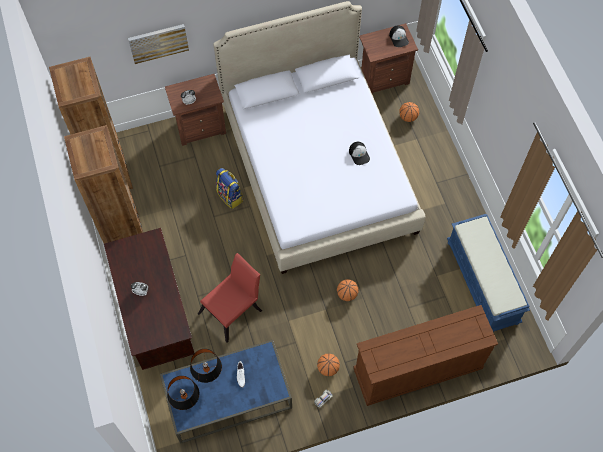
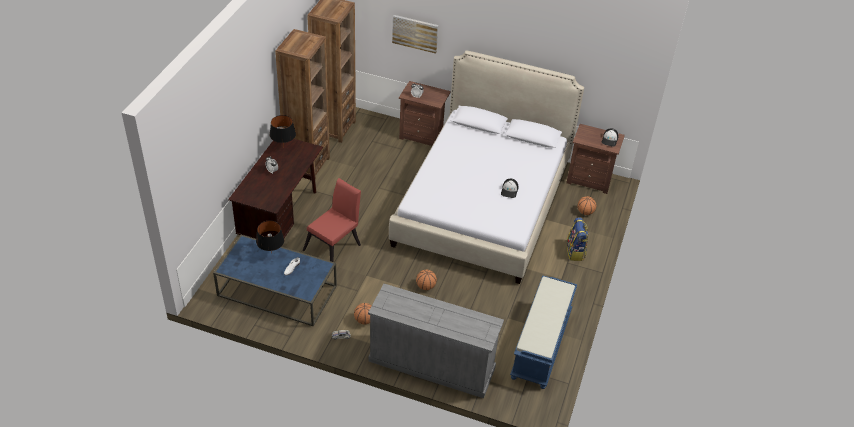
camera: 35 degrees right, 20 degrees down
black table lamp [167,376,200,410] -> black table lamp moved to [270,115,296,147]
red chair [198,253,262,343] -> red chair turned 45 degrees counterclockwise [303,178,361,262]
backpack [216,168,243,209] -> backpack moved to [567,217,588,261]
brown dresser [353,305,498,406] -> grey dresser [368,284,504,398]

